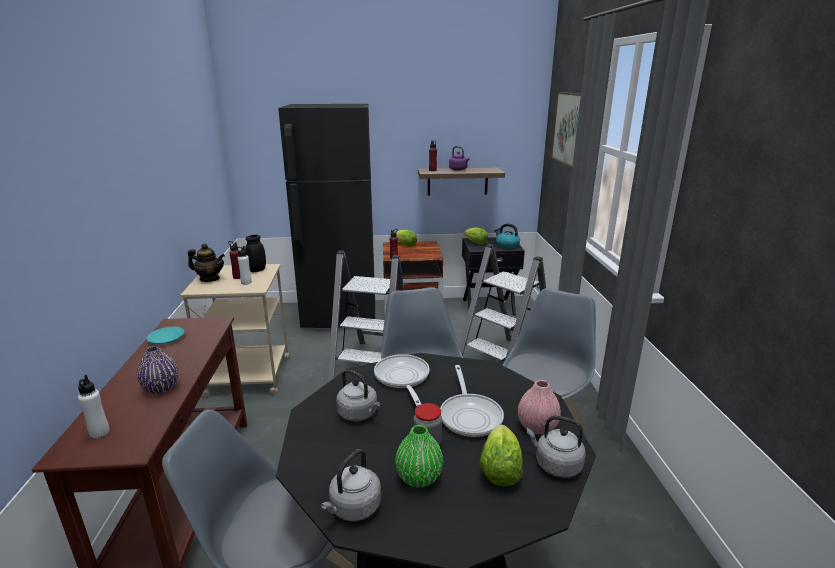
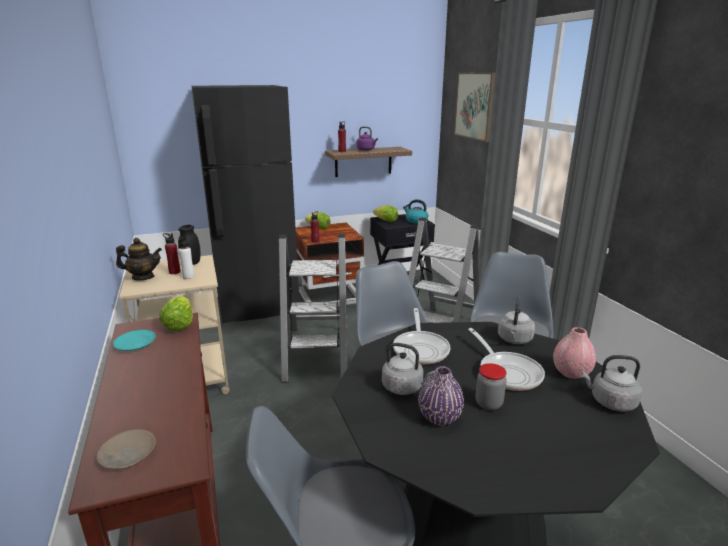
camera: 15 degrees left, 0 degrees up
white bottle [78,375,110,439] -> beige plate [97,430,156,469]
purple vase [137,346,178,394] -> purple vase moved to [418,366,464,425]
grey kettle [321,449,381,521] -> grey kettle moved to [498,297,535,344]
frying pan [374,354,430,406] -> frying pan turned 150 degrees counterclockwise [393,308,450,365]
green vase [395,425,443,488] -> none
lettuce [479,425,523,486] -> lettuce moved to [159,296,193,331]

